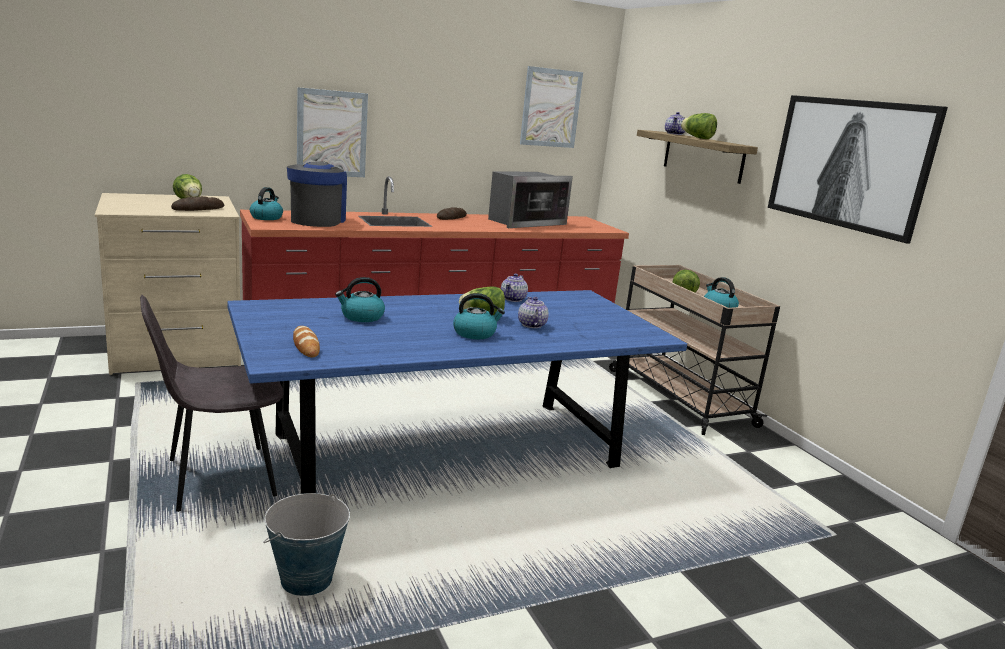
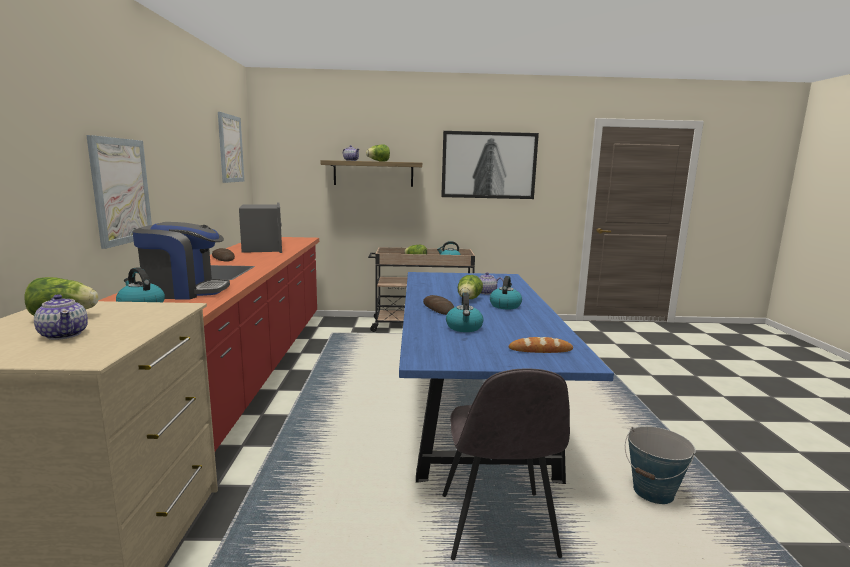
camera: 65 degrees left, 5 degrees down
bread [171,196,224,211] -> bread moved to [423,295,454,315]
coffee machine [287,161,347,227] -> coffee machine turned 150 degrees clockwise [132,222,230,300]
teapot [501,273,528,302] -> teapot moved to [34,294,88,340]

